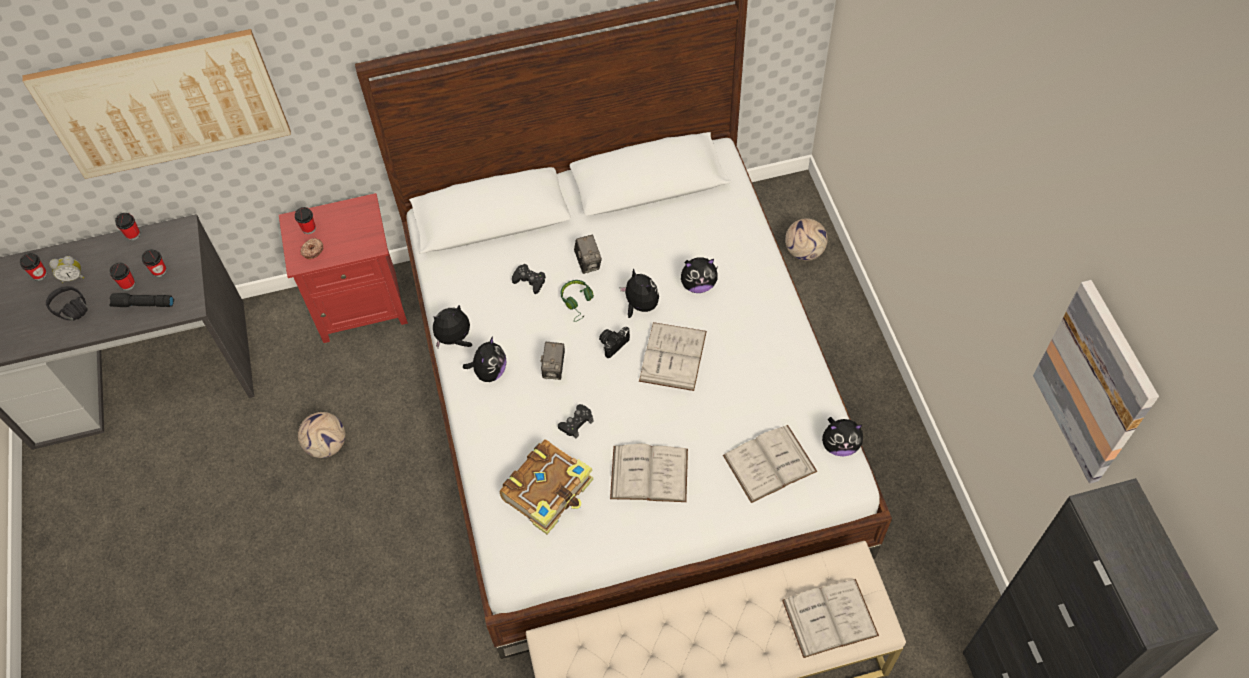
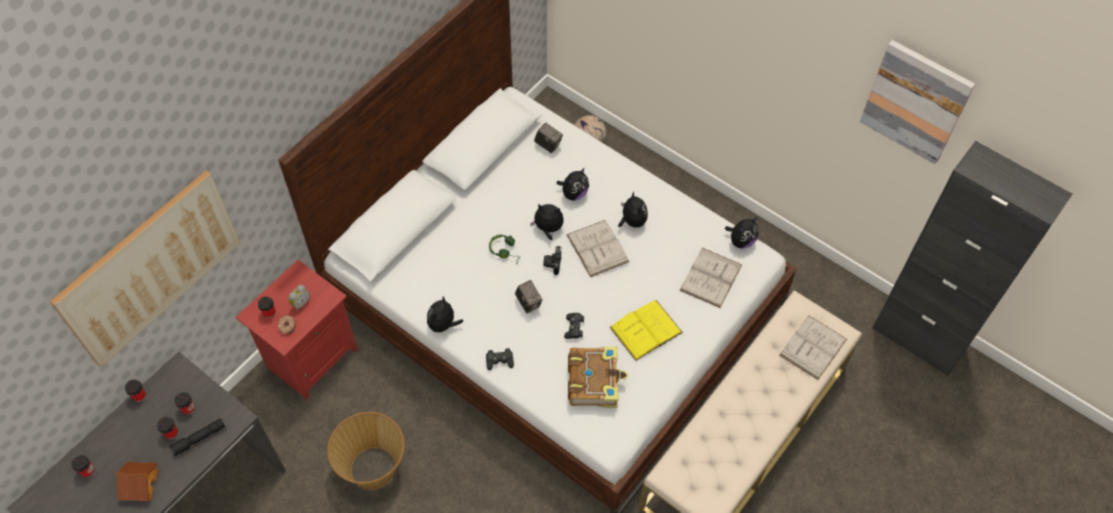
camera: 40 degrees left, 0 degrees up
black headphones [46,286,88,321] -> toy house [116,462,159,501]
alarm clock [49,256,84,283] -> alarm clock moved to [288,285,310,311]
football [298,412,345,458] -> basket [327,412,405,490]
plush toy [463,336,506,382] -> plush toy moved to [618,192,648,227]
black game controller [512,264,546,294] -> black game controller moved to [486,348,514,370]
camera [574,235,602,274] -> camera moved to [534,122,563,153]
white book [610,444,688,502] -> yellow book [610,300,683,361]

